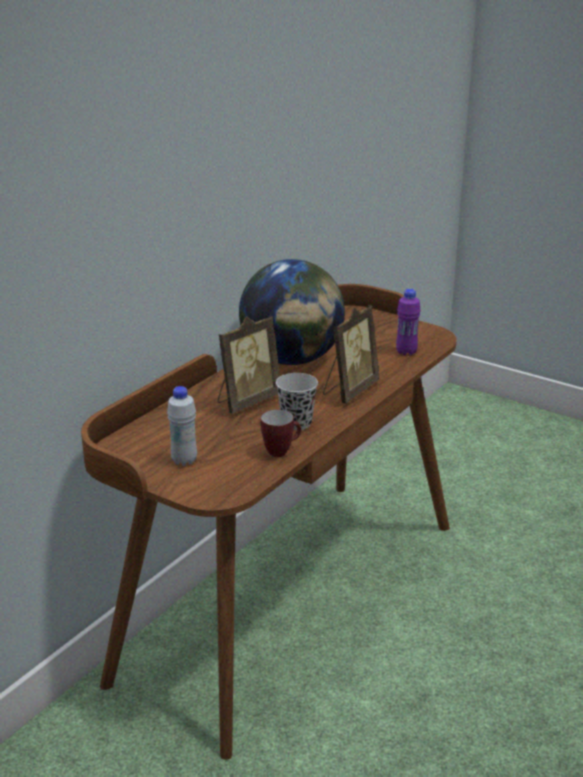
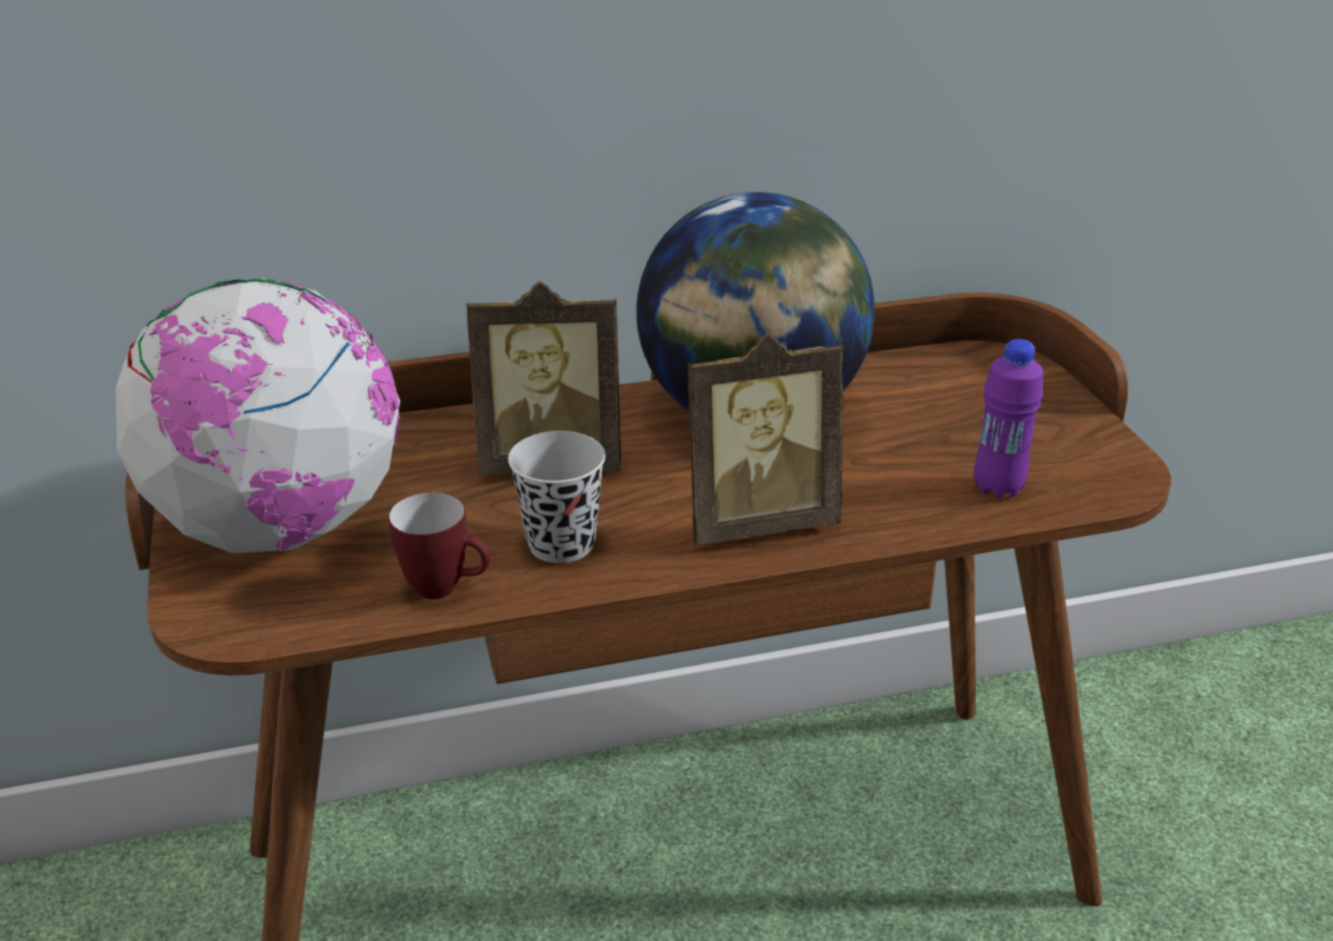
camera: 40 degrees right, 5 degrees up
white bottle [167,386,197,466] -> globe [115,279,400,553]

